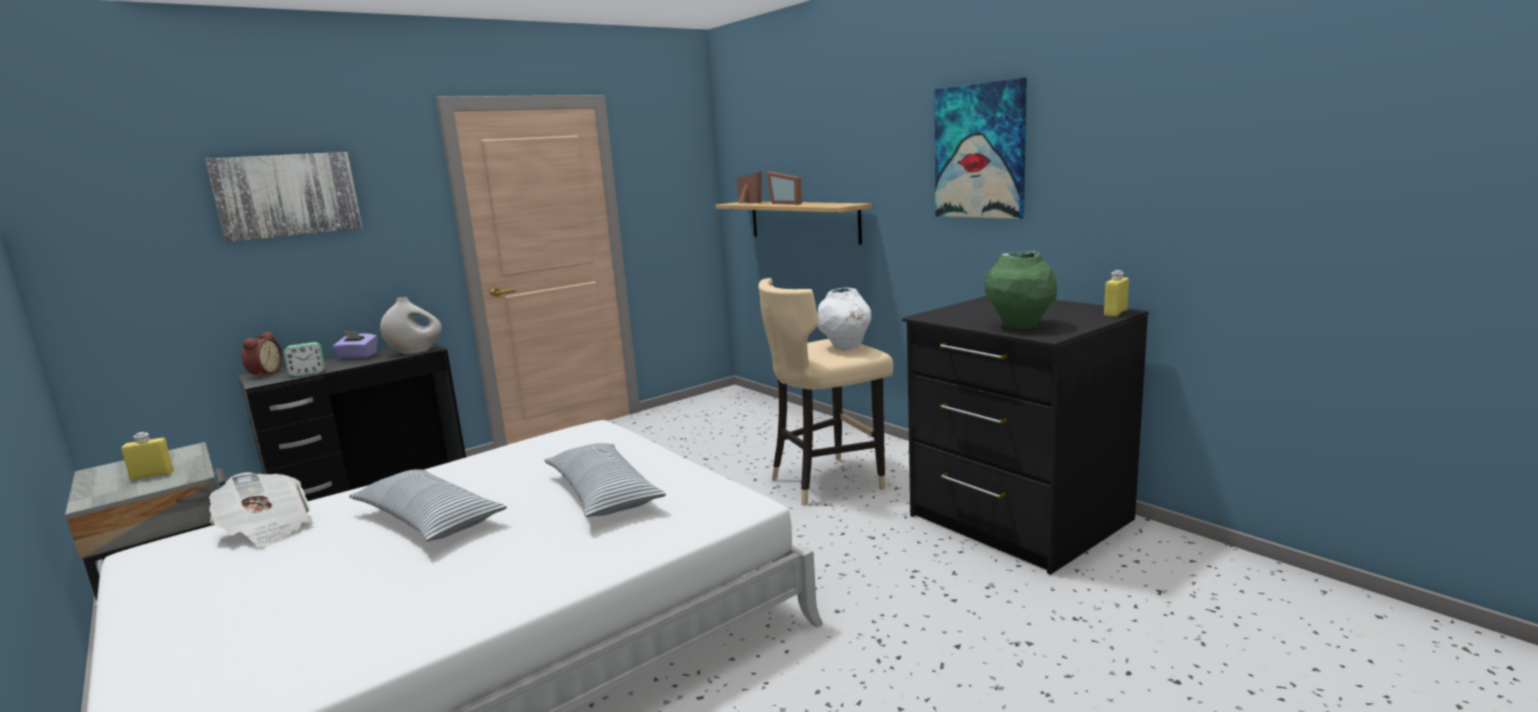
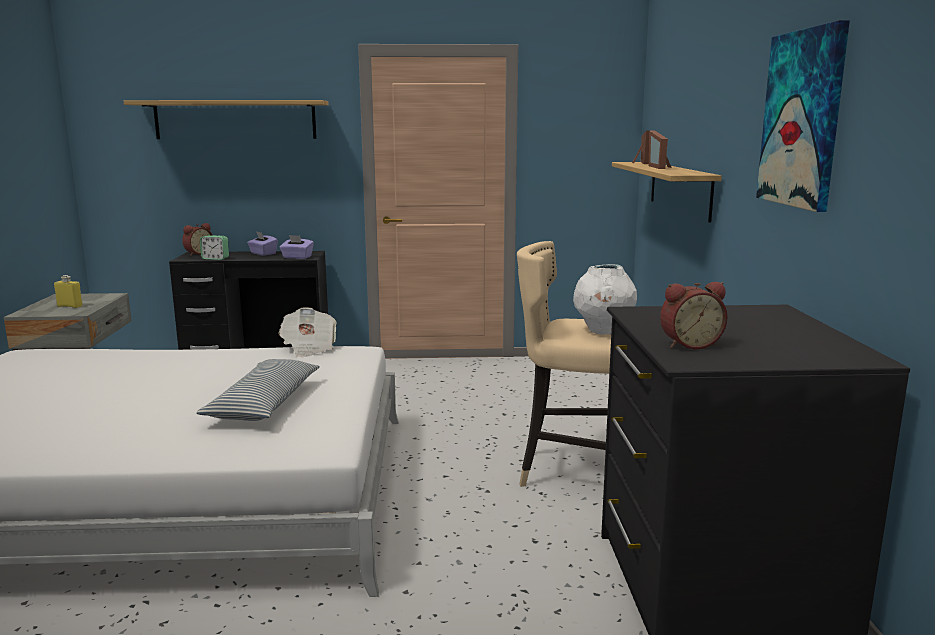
camera: 35 degrees right, 0 degrees up
picture [205,152,362,242] -> shelf [124,100,329,139]
newspaper [209,472,312,546] -> newspaper moved to [278,307,337,357]
pillow [349,469,507,541] -> none
white vase [380,297,442,354] -> purple tissue box [280,235,314,259]
green vase [984,251,1057,329] -> alarm clock [660,282,727,349]
yellow bottle [1104,270,1129,317] -> none

